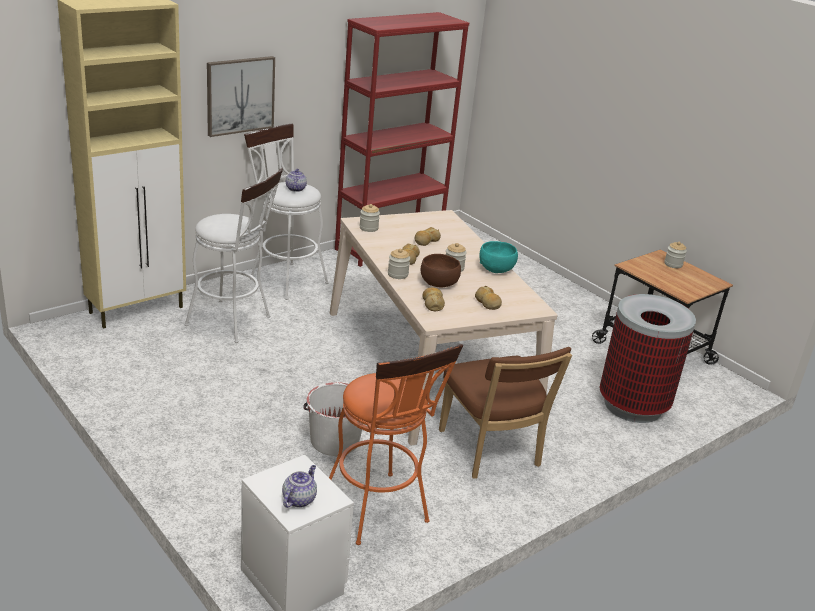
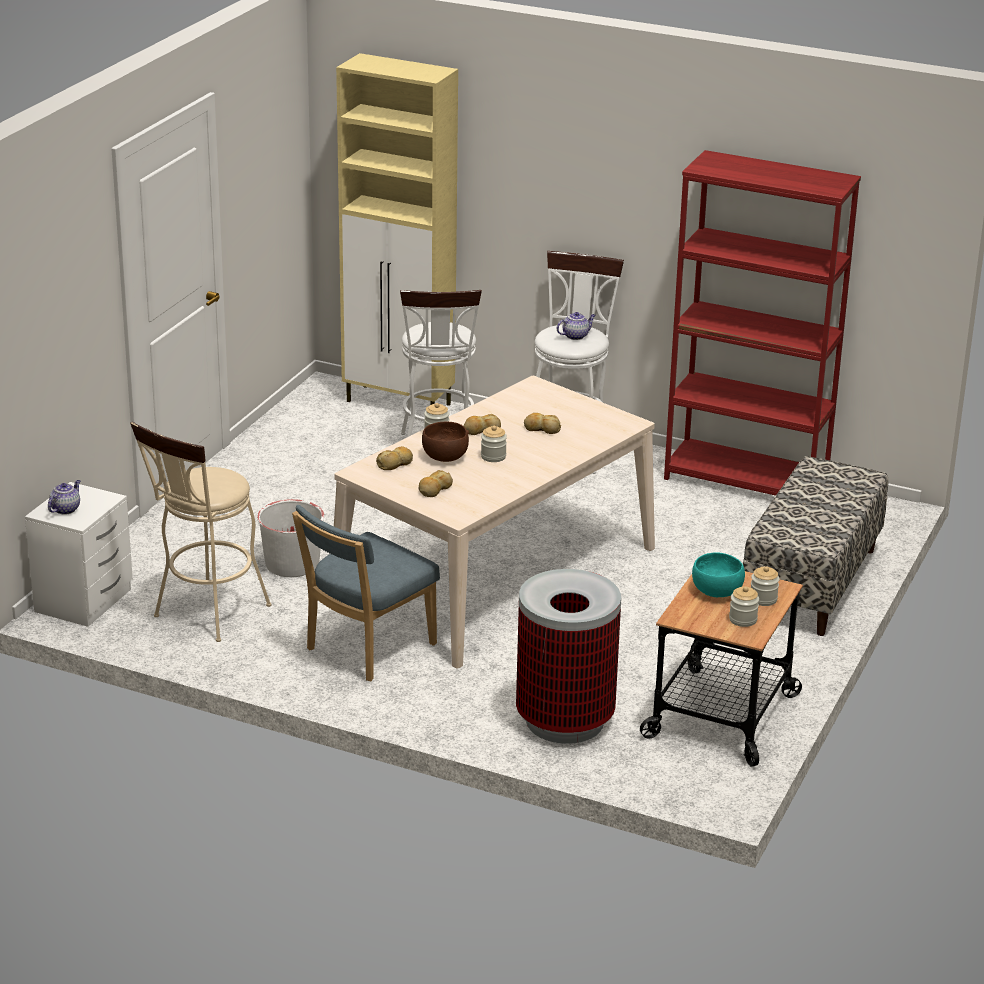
camera: 65 degrees right, 0 degrees up
picture [207,56,275,137] -> none
teapot [282,465,317,508] -> teapot turned 60 degrees counterclockwise [48,480,80,515]
orange stool [329,344,463,545] -> beige stool [130,422,272,642]
jar [359,204,380,232] -> jar moved to [729,586,759,627]
brown chair [439,347,572,479] -> blue chair [292,505,440,681]
turquoise bowl [479,241,518,273] -> turquoise bowl moved to [692,552,745,597]
none -> bench [743,456,888,636]

